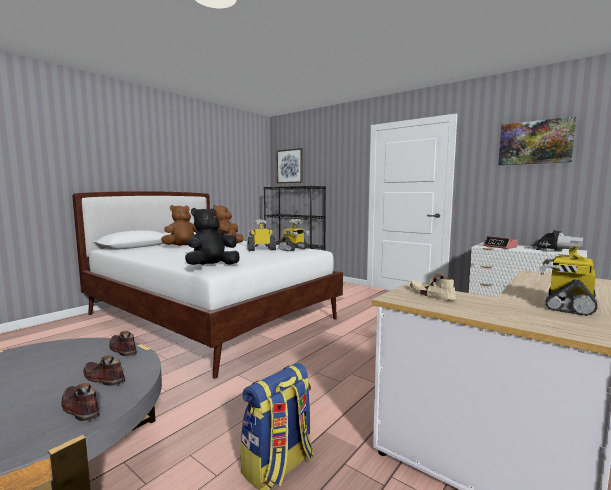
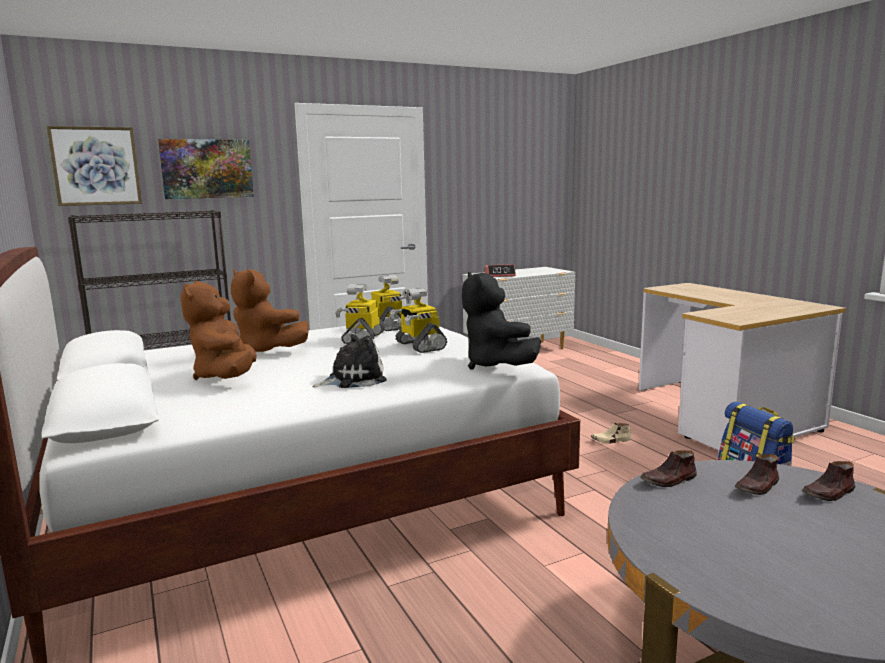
camera: 65 degrees left, 5 degrees up
beige shoe [410,274,456,300] -> beige shoe moved to [591,423,632,444]
picture [499,117,576,165] -> picture moved to [158,139,254,199]
plush toy [527,230,564,252] -> plush toy moved to [312,334,387,388]
toy robot [539,236,598,316] -> toy robot moved to [390,288,447,353]

